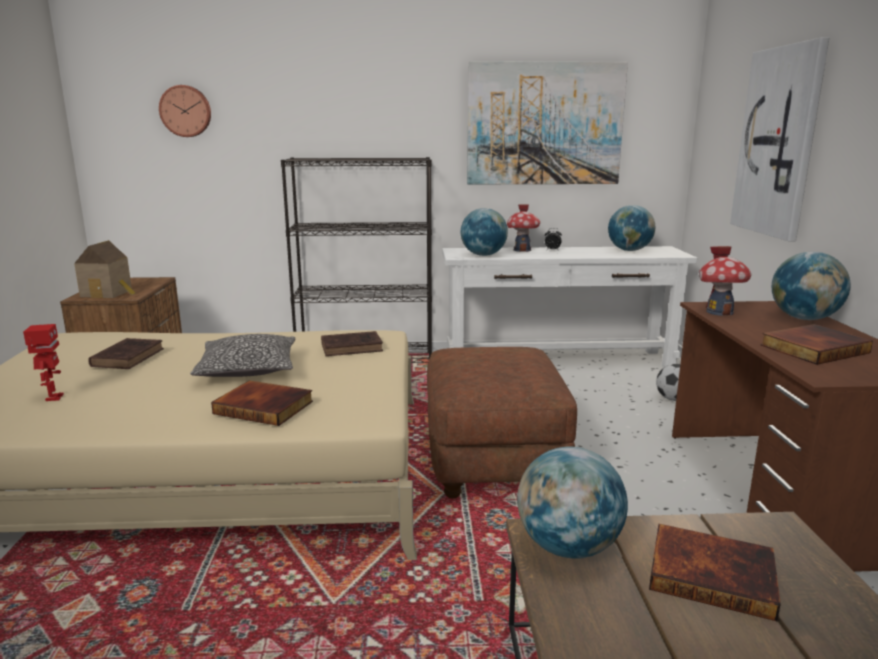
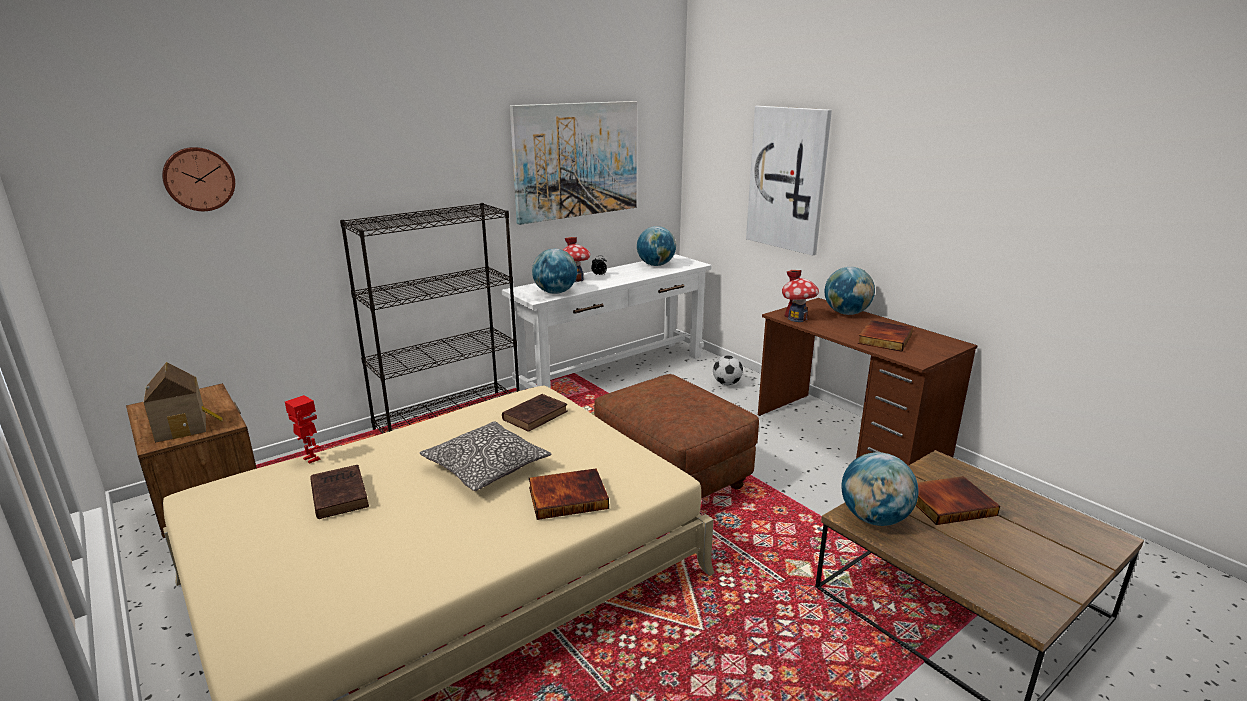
camera: 35 degrees left, 5 degrees up
toy robot [23,324,64,401] -> toy robot moved to [285,395,321,464]

